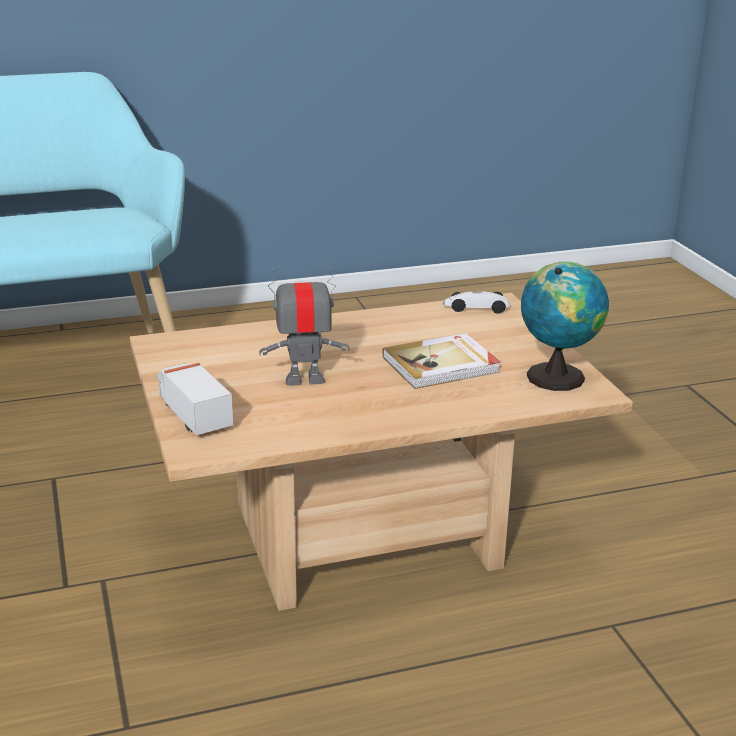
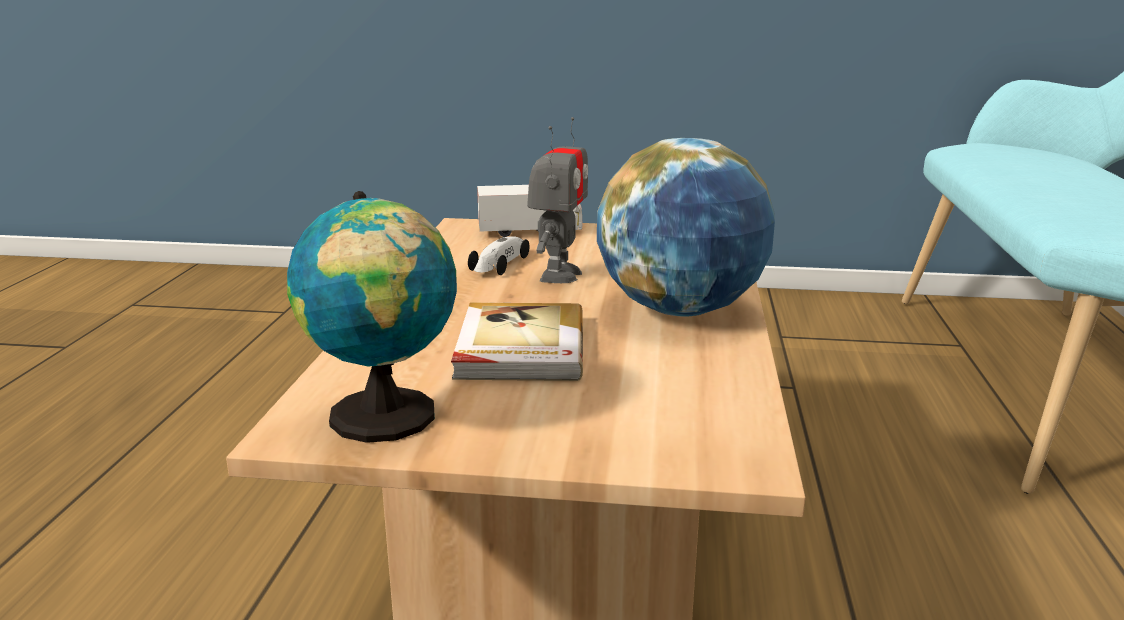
camera: 115 degrees right, 5 degrees down
toy car [443,291,511,314] -> toy car moved to [468,236,530,275]
none -> globe [597,138,775,316]

